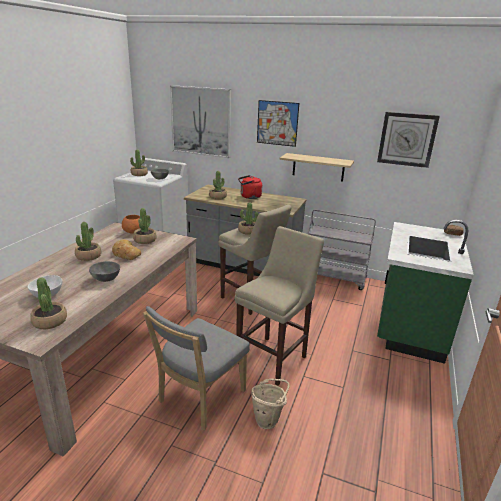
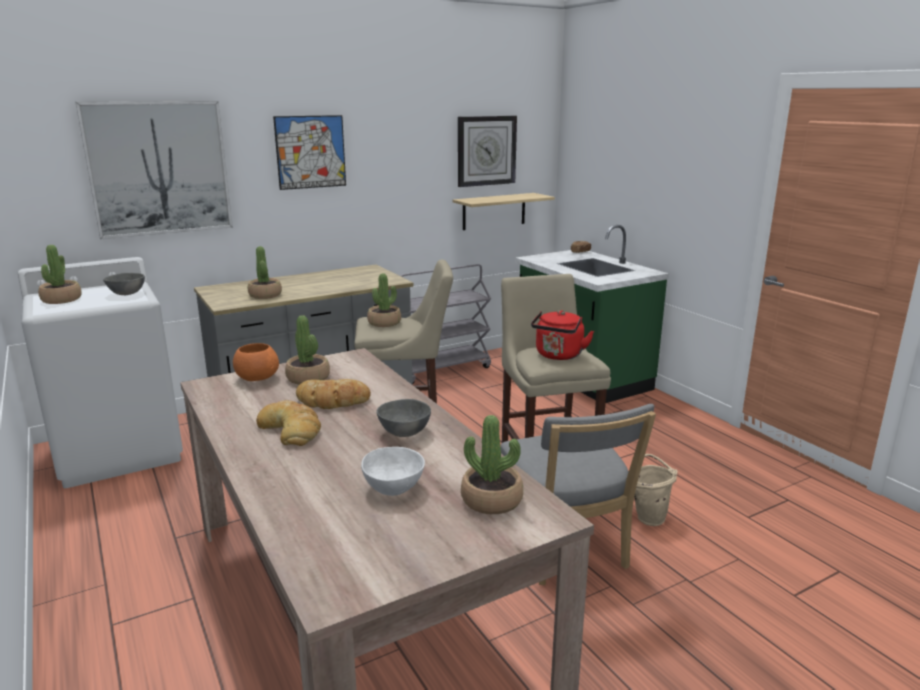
camera: 50 degrees left, 5 degrees down
potted plant [75,222,101,261] -> bread [256,400,321,446]
red kettle [238,175,262,199] -> red kettle moved to [531,310,594,360]
shelf [279,153,354,182] -> shelf moved to [453,193,555,230]

